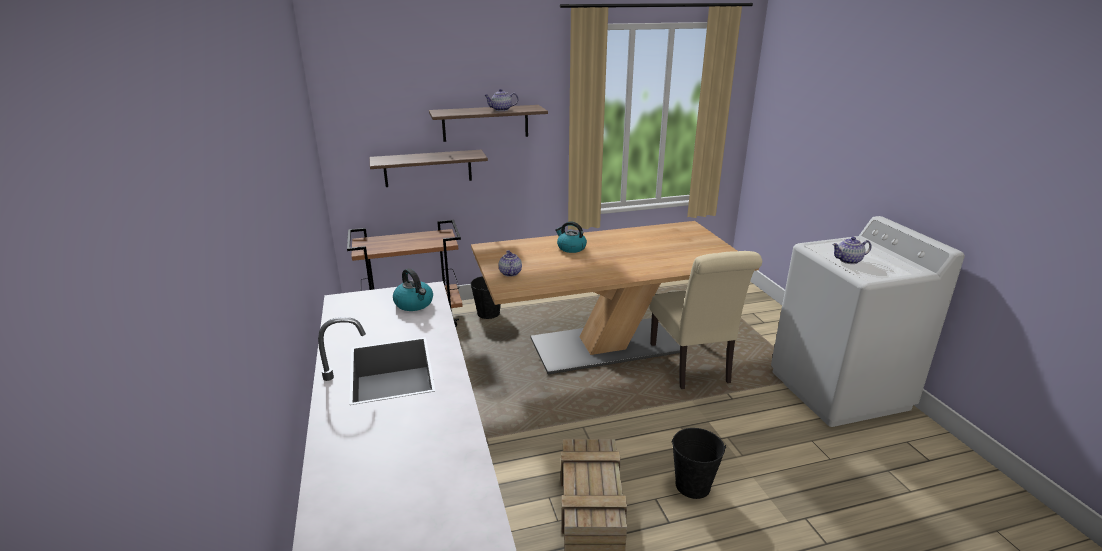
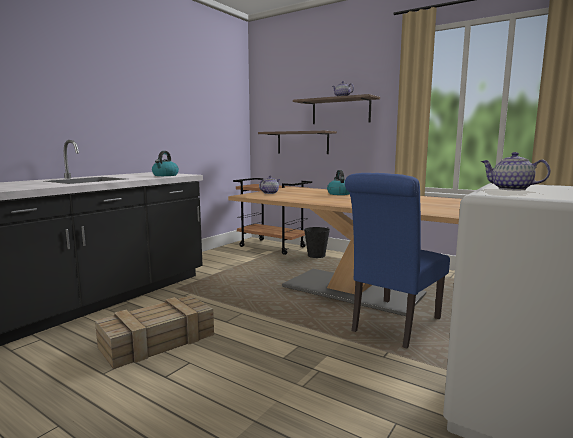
camera: 50 degrees right, 15 degrees down
beige chair [649,251,762,389] -> blue chair [345,173,450,349]
black bucket [672,428,726,499] -> none

